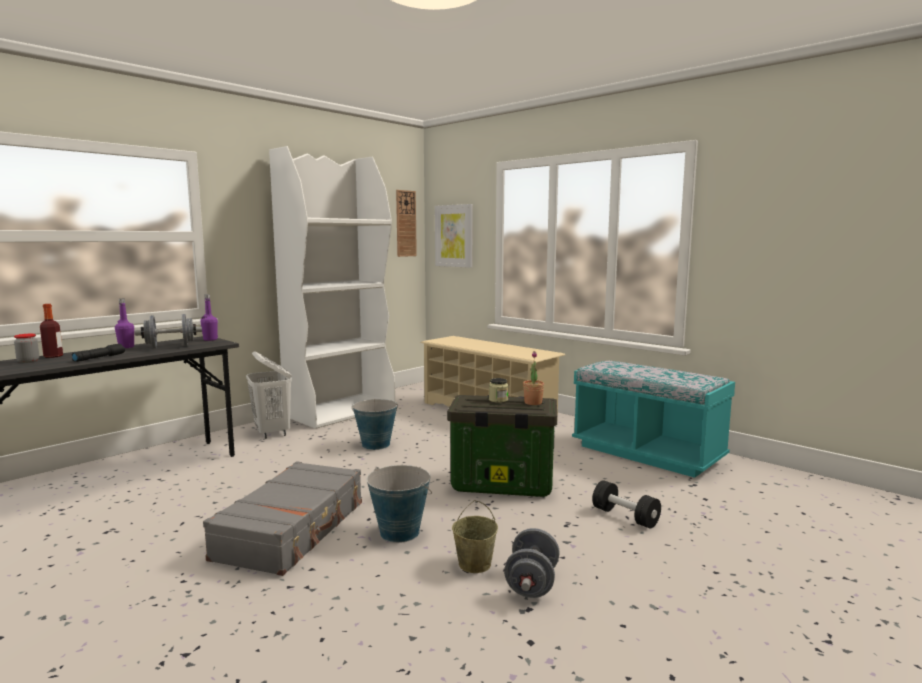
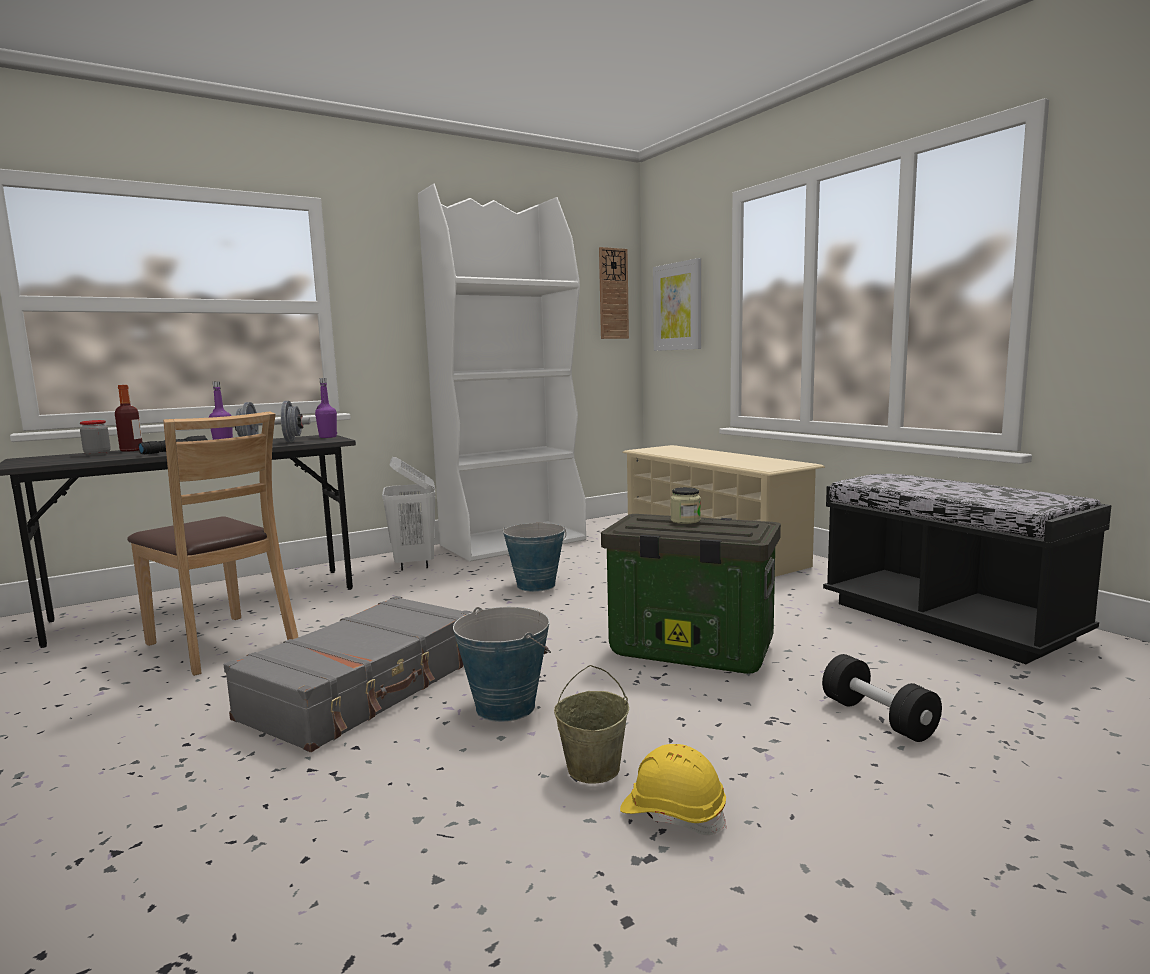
camera: 15 degrees right, 0 degrees up
grey dumbbell [504,528,560,598] -> yellow hard hat [620,744,727,835]
potted plant [523,351,544,405] -> none
turquoise bench [572,361,735,478] -> black bench [823,474,1111,664]
none -> brown chair [127,412,298,676]

